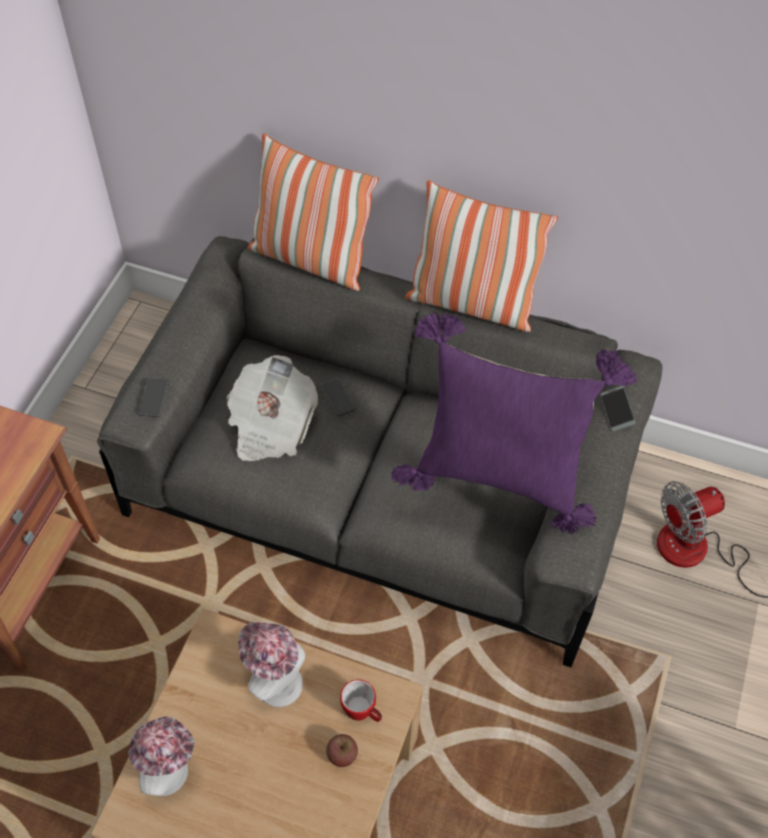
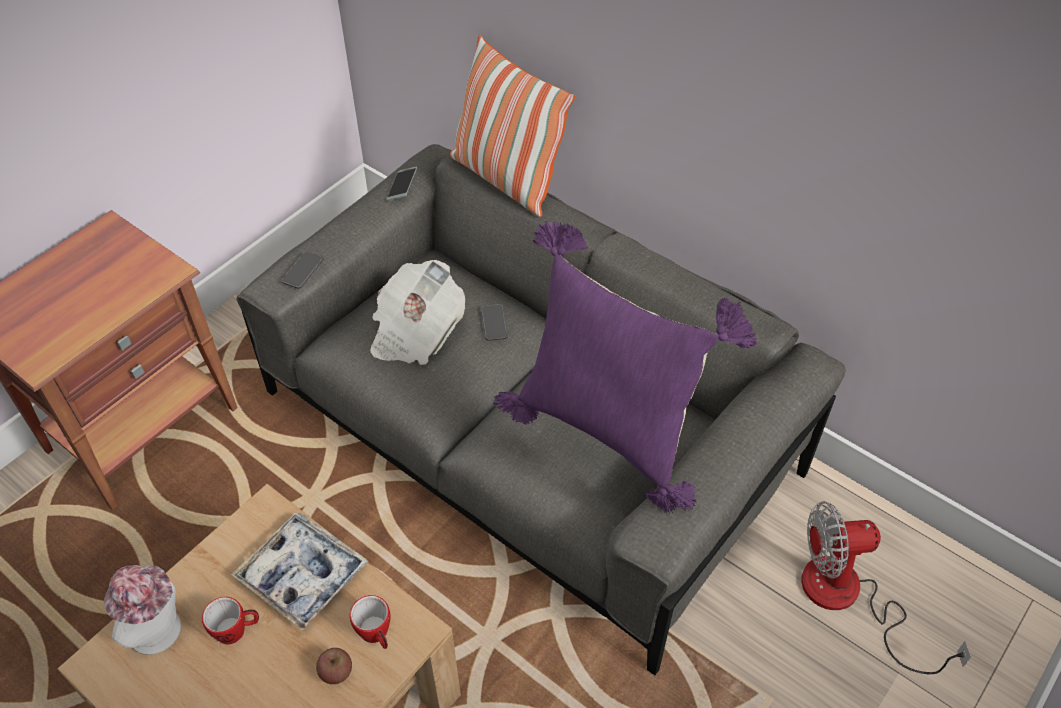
camera: 20 degrees right, 5 degrees down
hat [238,622,305,707] -> tray [231,513,368,631]
pillow [405,180,558,332] -> none
phone [601,386,635,431] -> phone moved to [387,166,417,201]
none -> mug [202,597,259,644]

